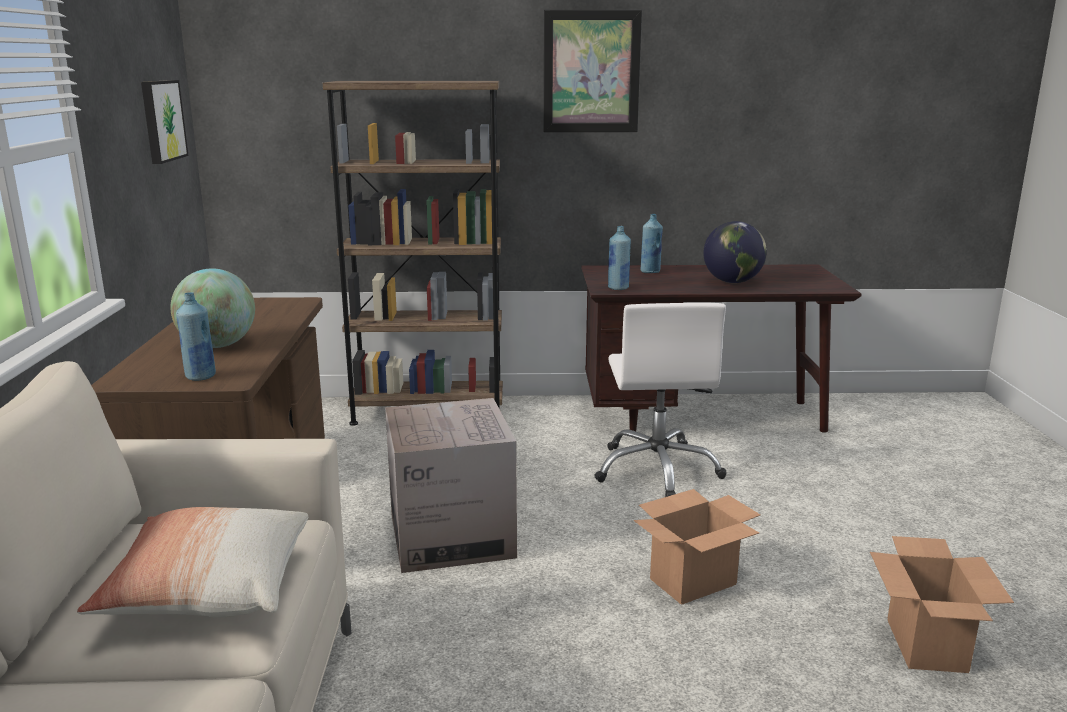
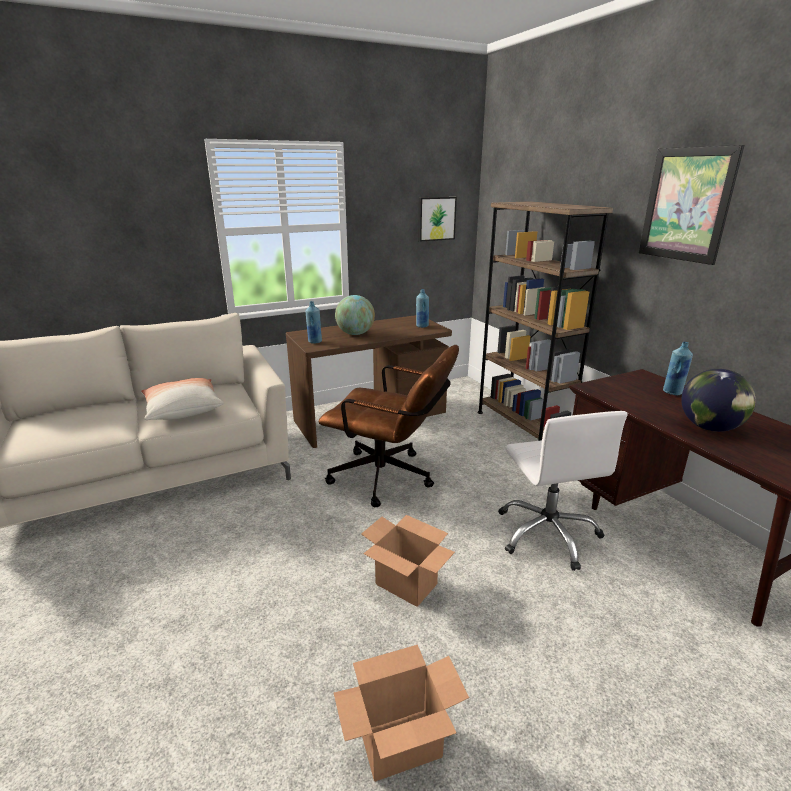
camera: 65 degrees right, 5 degrees up
cardboard box [385,398,517,573] -> brown office chair [318,345,459,507]
white office chair [594,303,727,497] -> white office chair turned 75 degrees counterclockwise [498,411,628,571]
blue bottle [608,226,631,290] -> blue bottle moved to [416,289,429,328]

